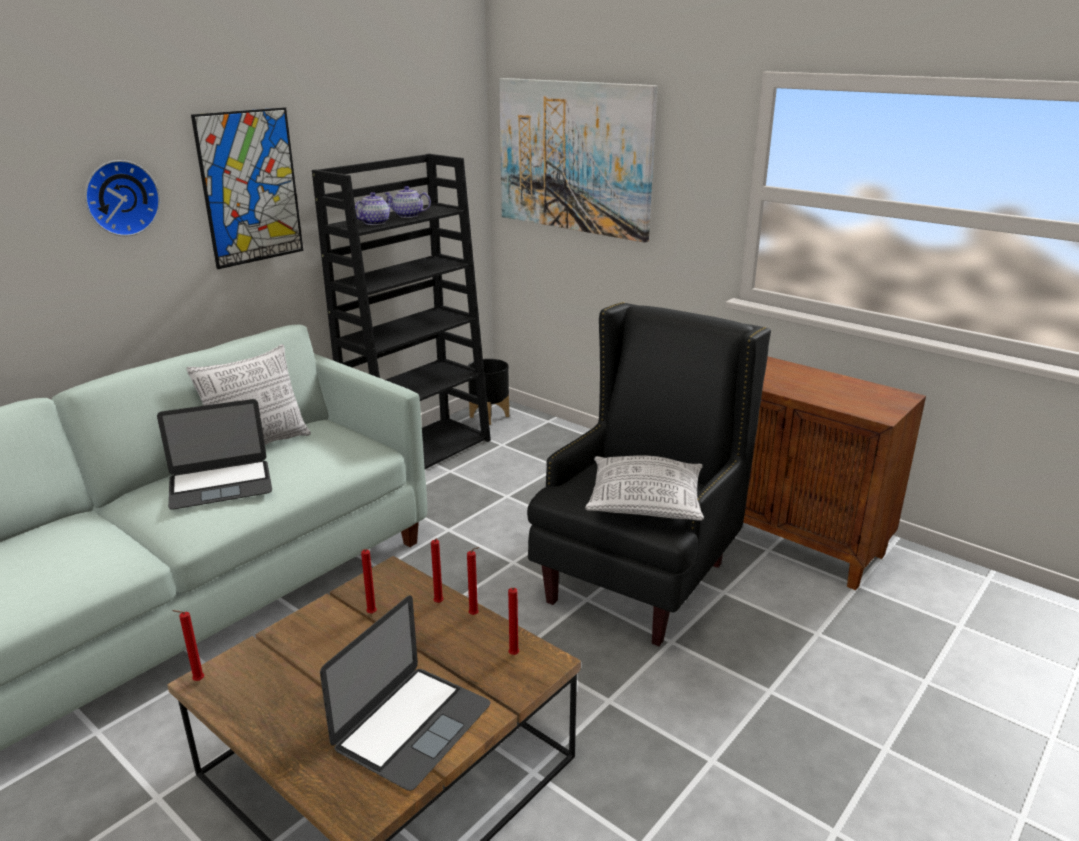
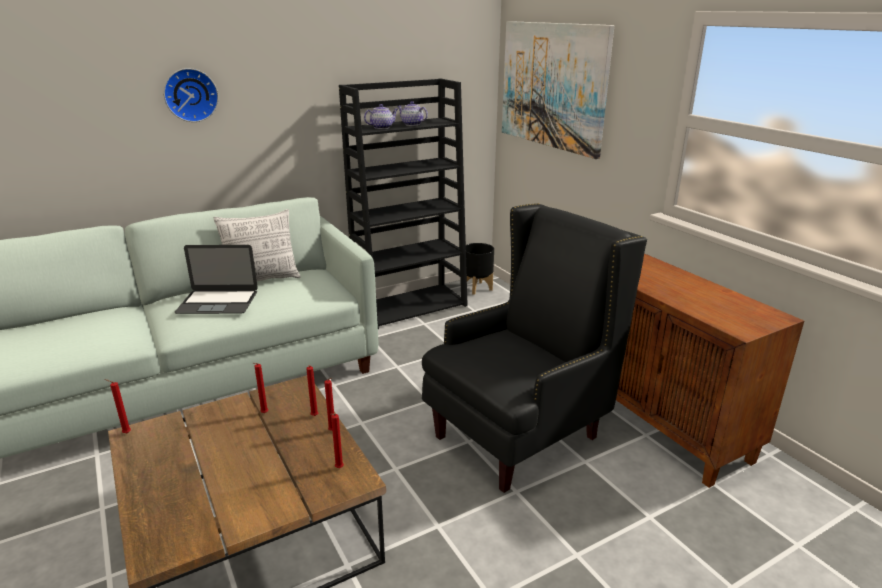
camera: 20 degrees right, 0 degrees up
picture [191,107,303,269] -> none
laptop [320,596,491,791] -> none
pillow [585,455,704,521] -> none

